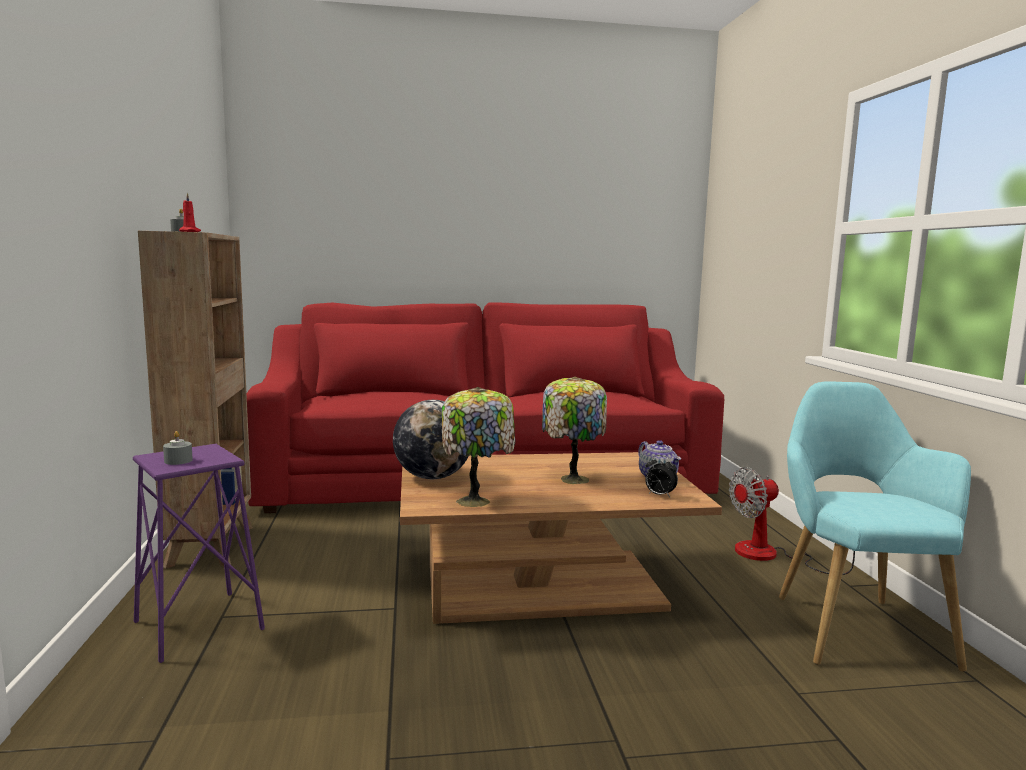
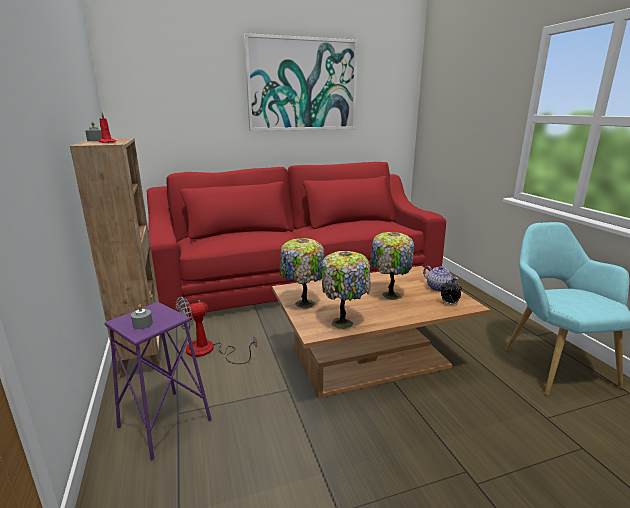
camera: 10 degrees left, 10 degrees up
globe [393,400,468,479] -> table lamp [280,238,324,309]
fan [729,467,855,575] -> fan moved to [175,297,257,364]
none -> picture [244,33,358,131]

